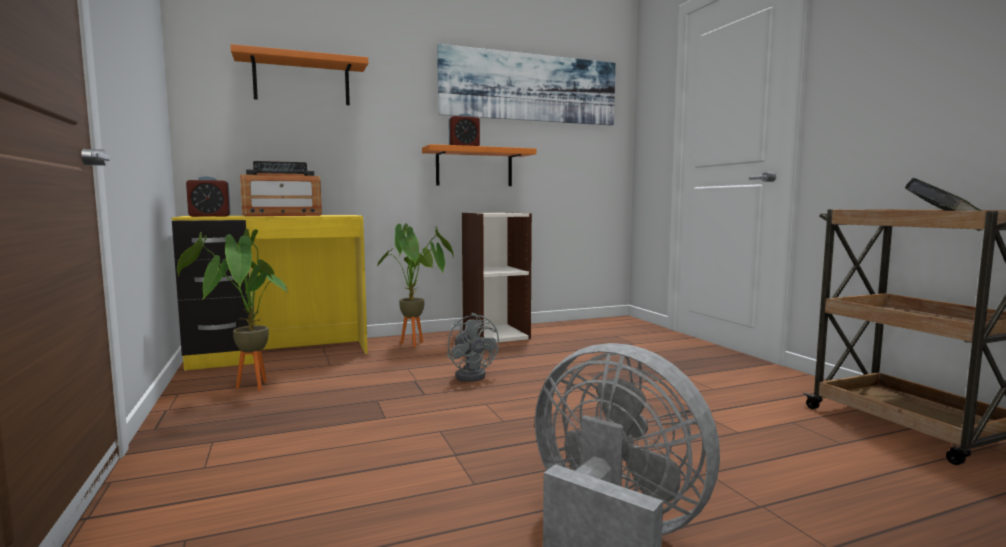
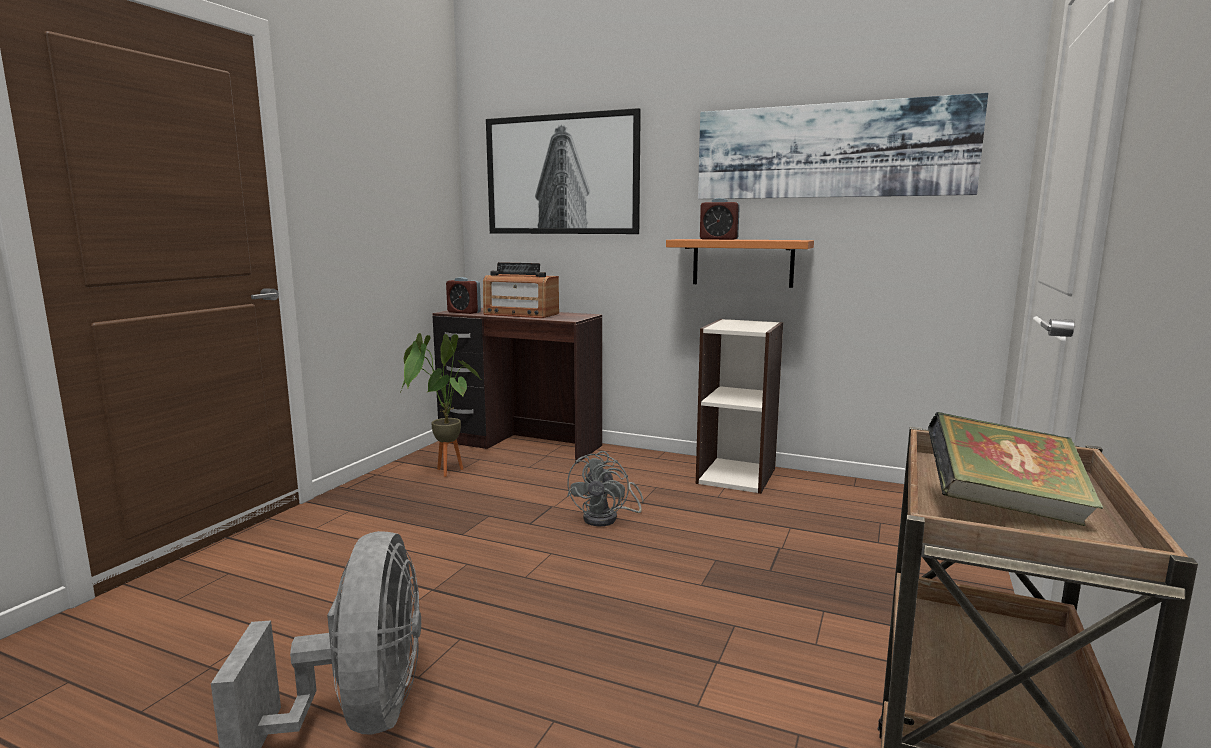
camera: 45 degrees right, 5 degrees up
yellow desk [172,215,368,371] -> brown desk [432,308,602,464]
orange shelf [230,44,368,105] -> picture [486,108,641,234]
potted plant [377,223,454,347] -> none

